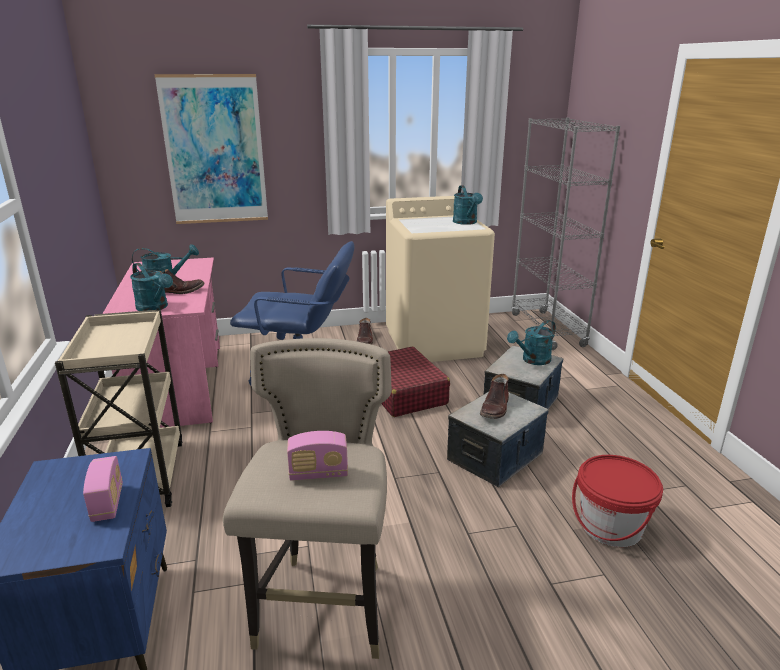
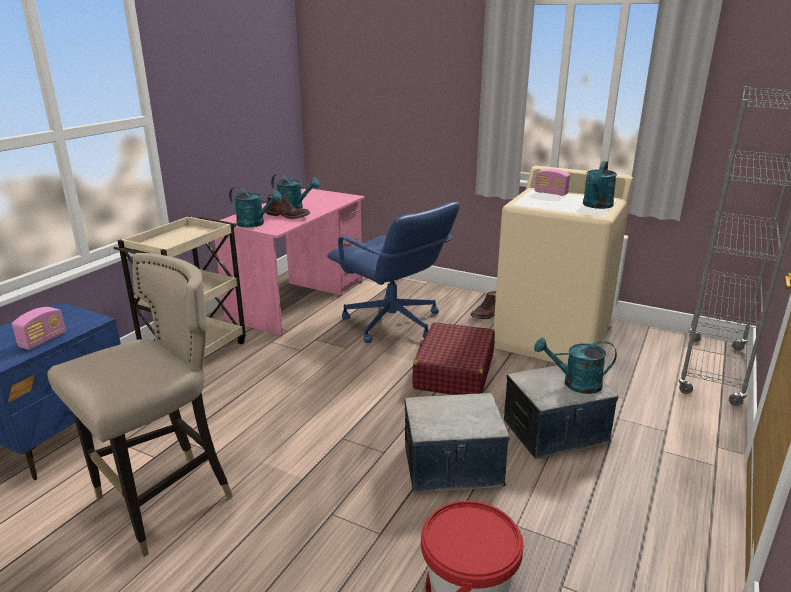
camera: 40 degrees right, 0 degrees up
turquoise watering can [130,263,173,311] -> turquoise watering can turned 60 degrees counterclockwise [229,186,282,227]
picture [154,74,268,224] -> none
radio [287,431,348,481] -> radio moved to [535,169,570,196]
brown boot [480,374,509,419] -> none

